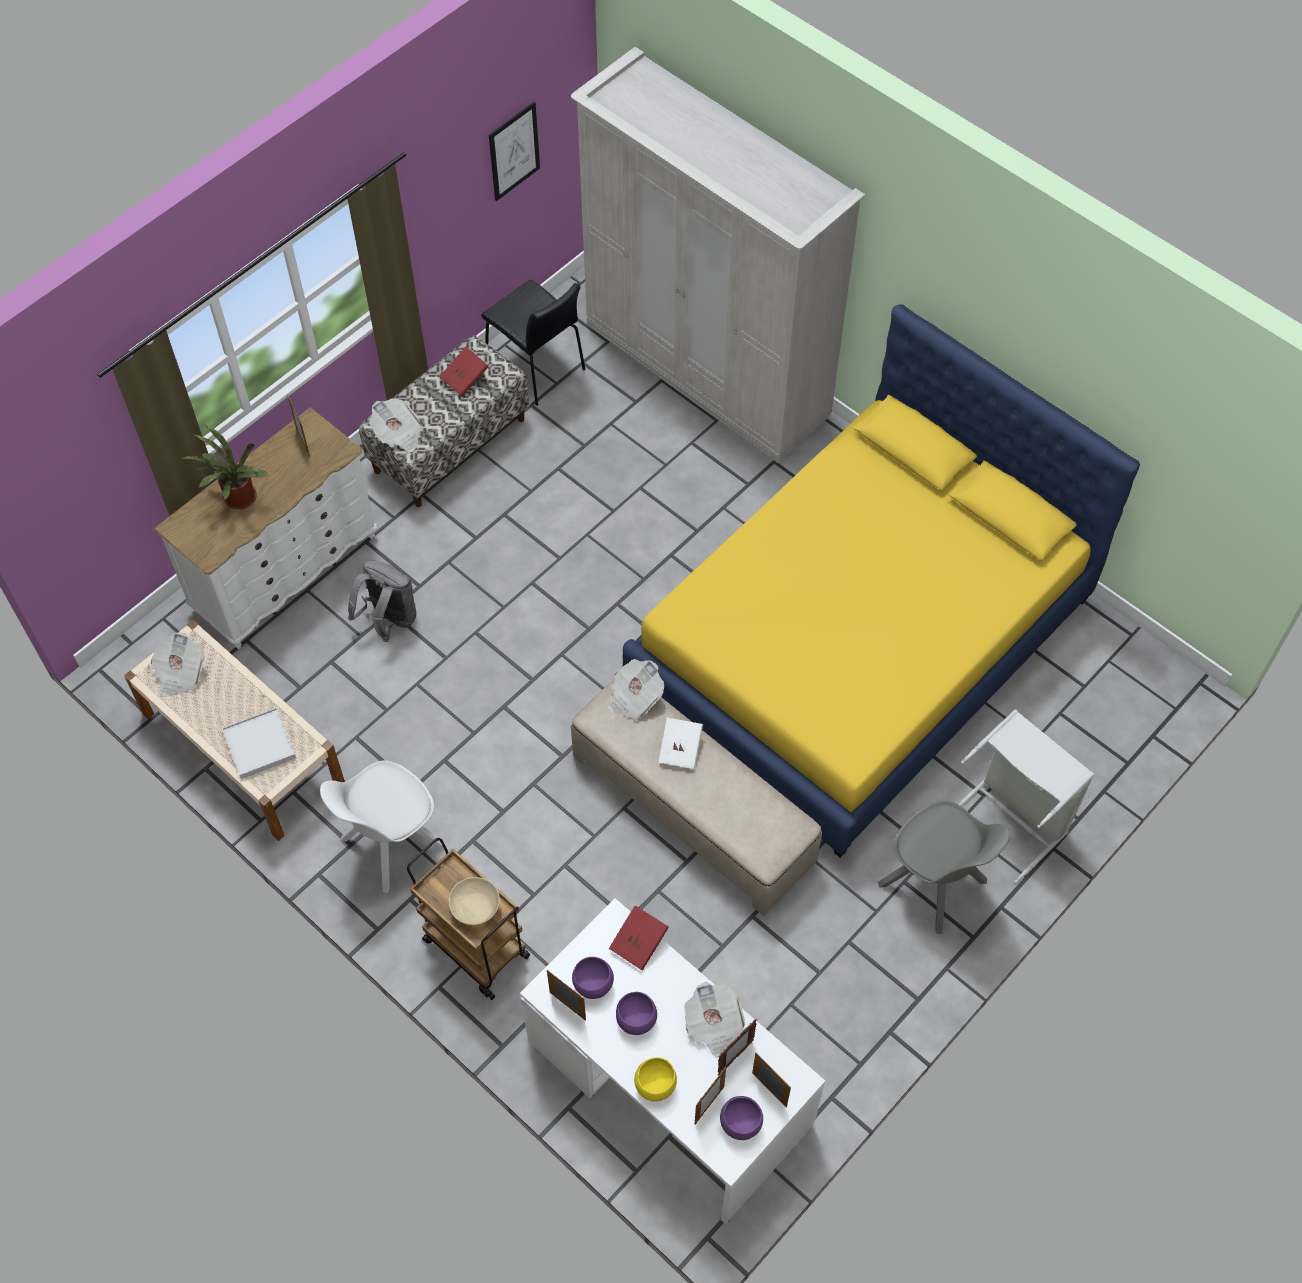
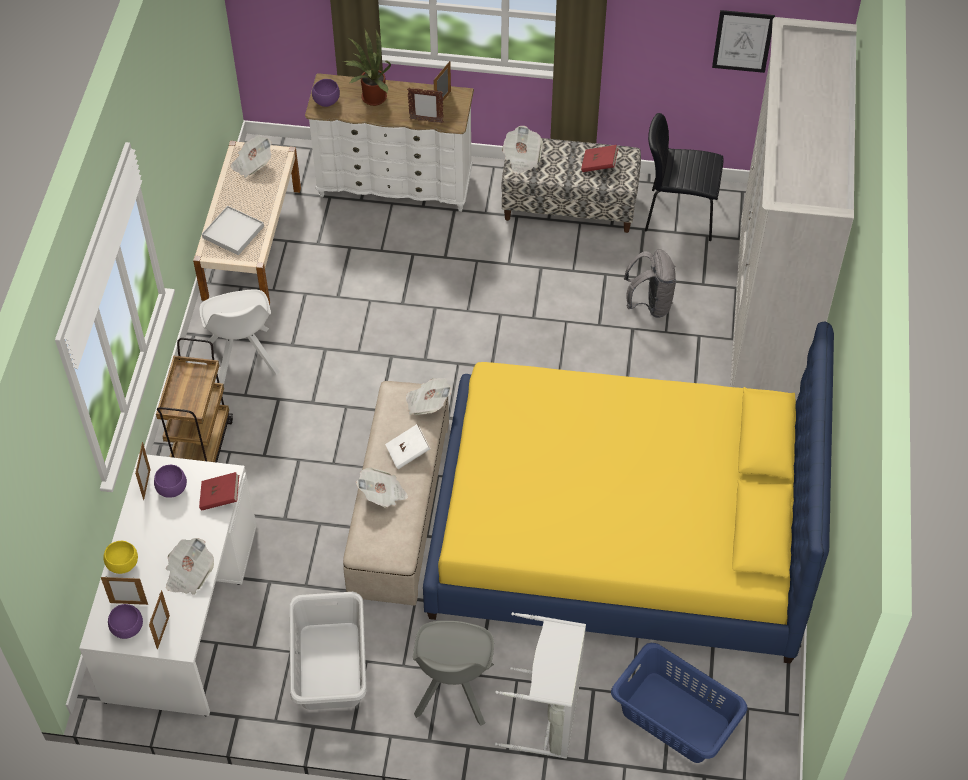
camera: 55 degrees right, 5 degrees down
white chair [320,760,448,893] -> white chair turned 120 degrees counterclockwise [199,289,280,384]
grey backpack [348,561,416,642] -> grey backpack moved to [624,249,676,318]
beige bowl [449,877,500,925] -> none
black chair [481,280,585,406] -> black chair turned 90 degrees clockwise [645,113,724,241]
purple bowl [616,992,657,1035] -> purple bowl moved to [312,79,340,107]
picture frame [718,1019,757,1076] -> picture frame moved to [407,88,444,123]
none -> grey laundry basket [289,592,367,710]
none -> newspaper [356,467,408,508]
none -> blue laundry basket [611,643,747,763]

